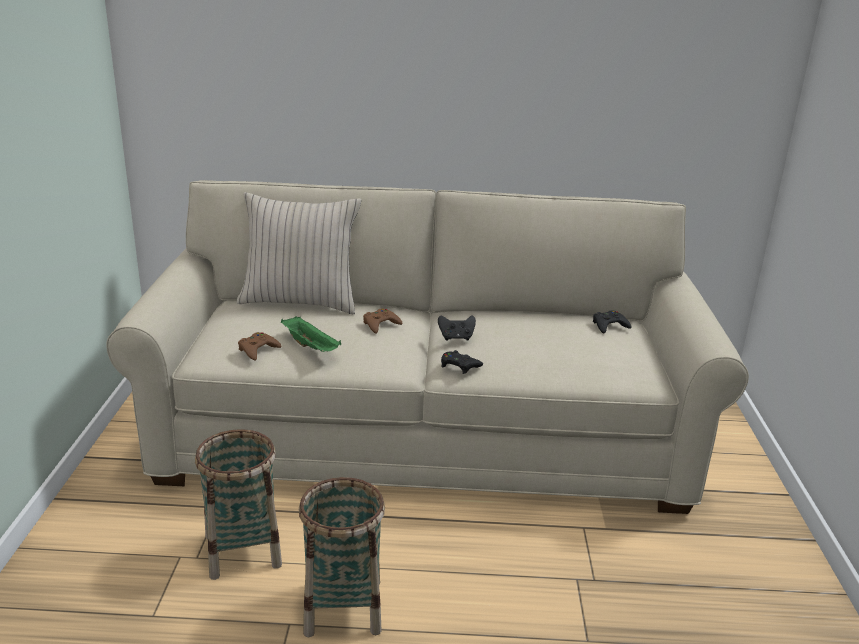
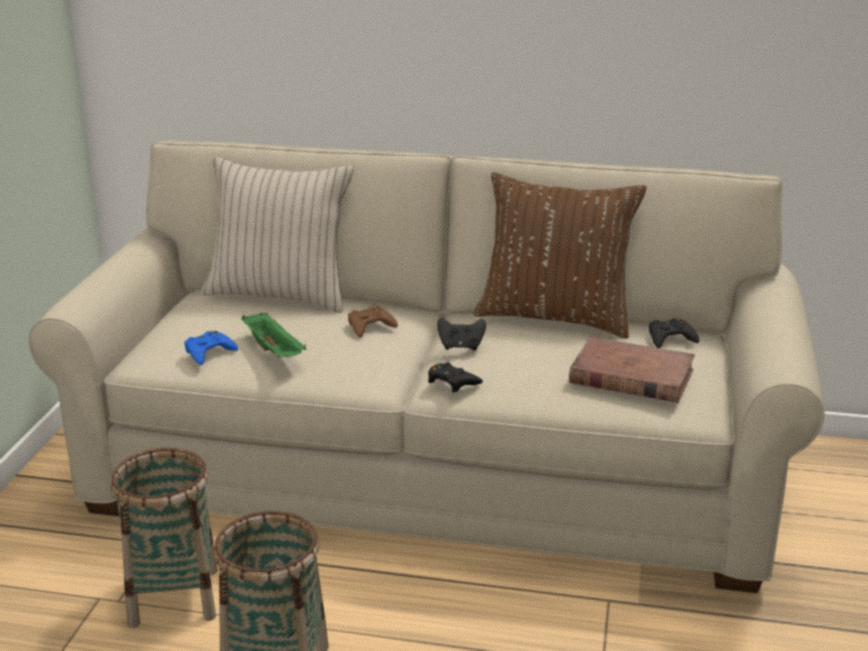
camera: 10 degrees right, 0 degrees up
brown game controller [238,332,281,361] -> blue game controller [184,331,238,365]
none -> brown pillow [474,172,647,339]
none -> brown book [569,337,695,403]

